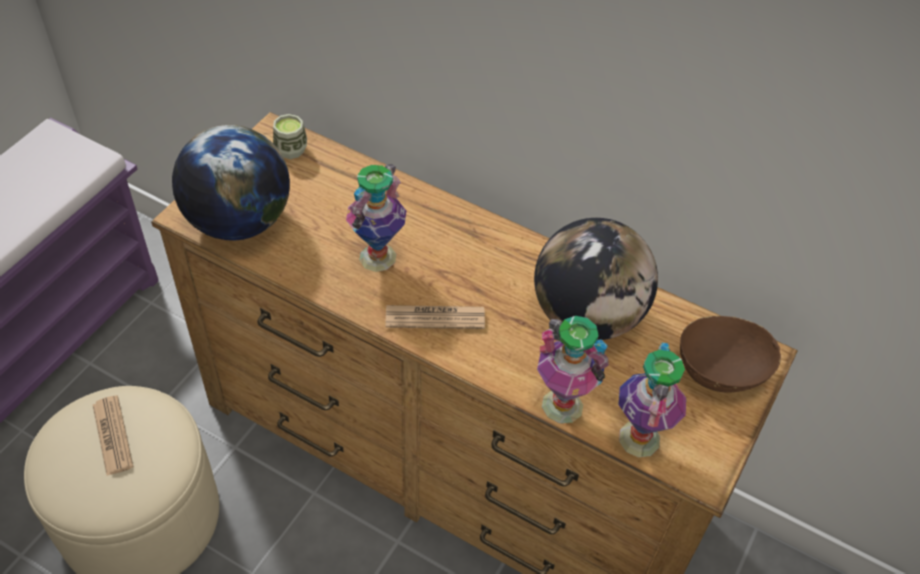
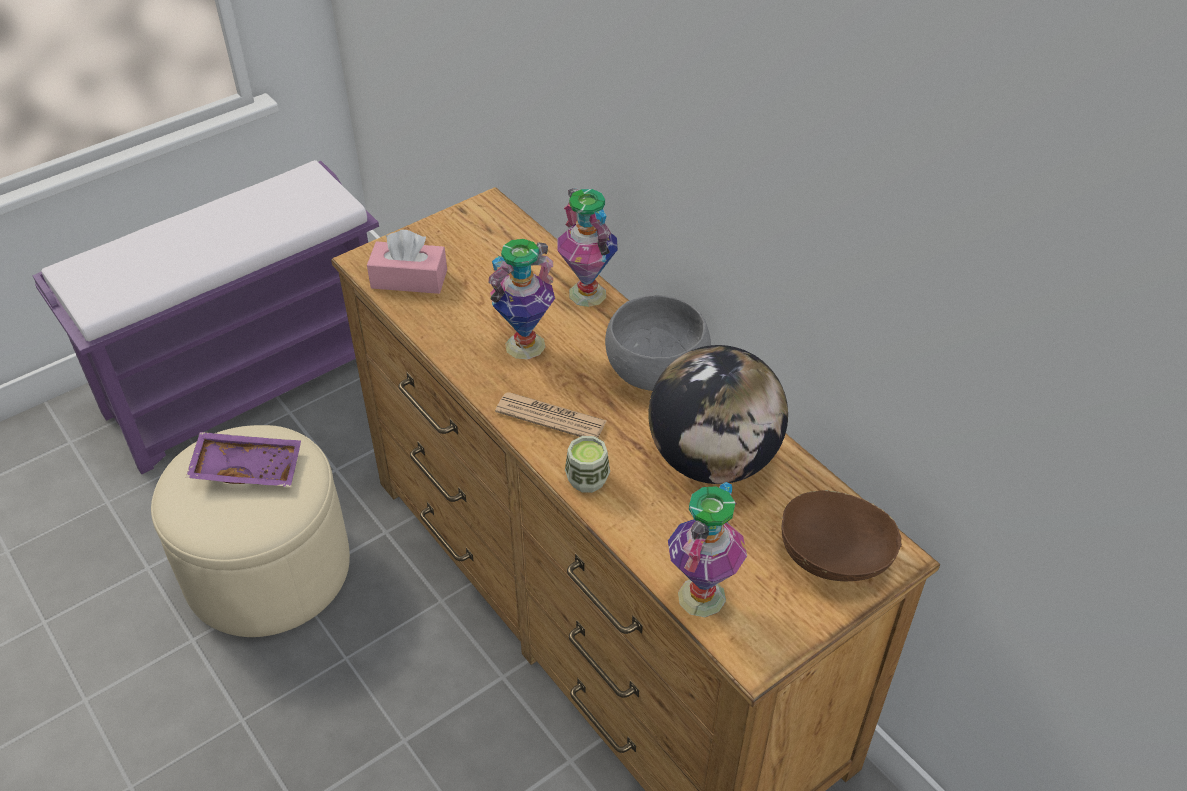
camera: 25 degrees right, 5 degrees down
newspaper [93,395,133,476] -> purple tray [186,432,301,487]
globe [172,125,290,241] -> pink tissue box [367,230,447,294]
cup [273,114,307,159] -> cup moved to [565,436,610,493]
vase [537,316,609,423] -> vase moved to [557,188,618,307]
none -> grey bowl [605,295,711,391]

